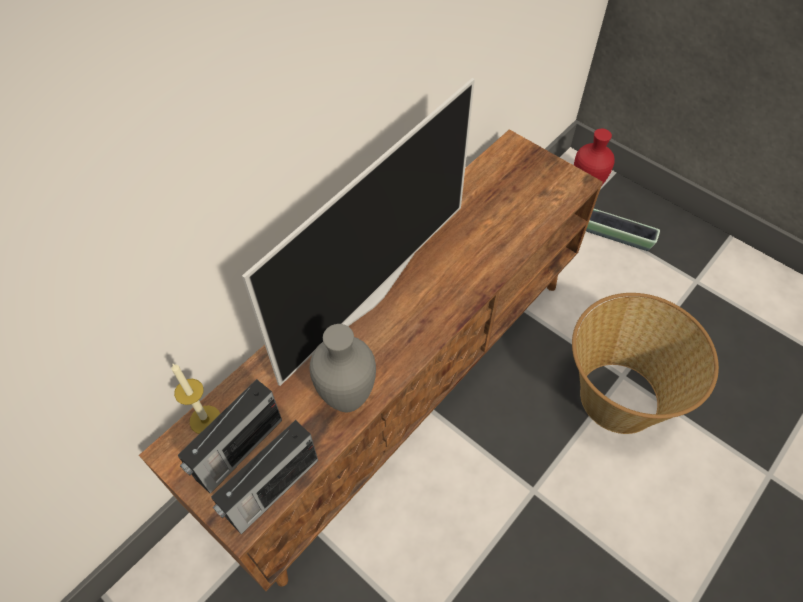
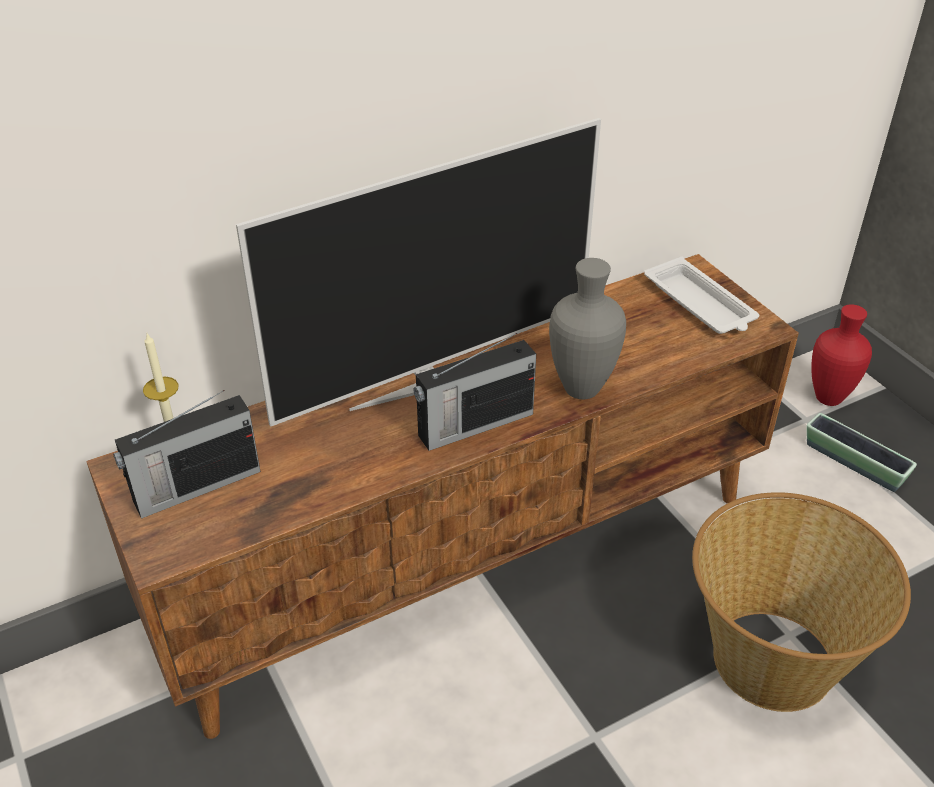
camera: 20 degrees right, 15 degrees down
radio [211,420,318,534] -> radio moved to [413,333,536,451]
grey vase [309,324,376,412] -> grey vase moved to [549,258,626,399]
none -> white tray [644,256,759,334]

